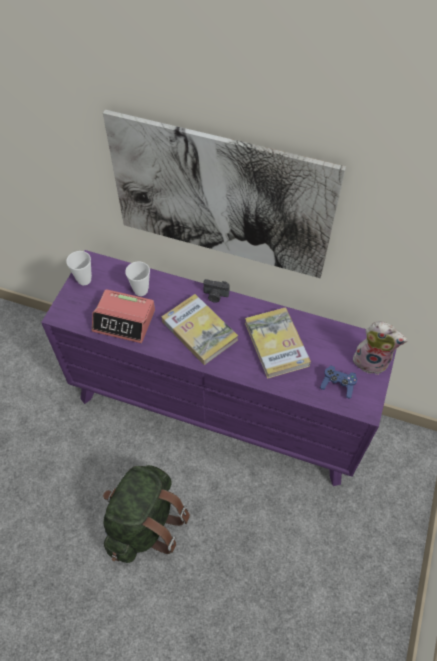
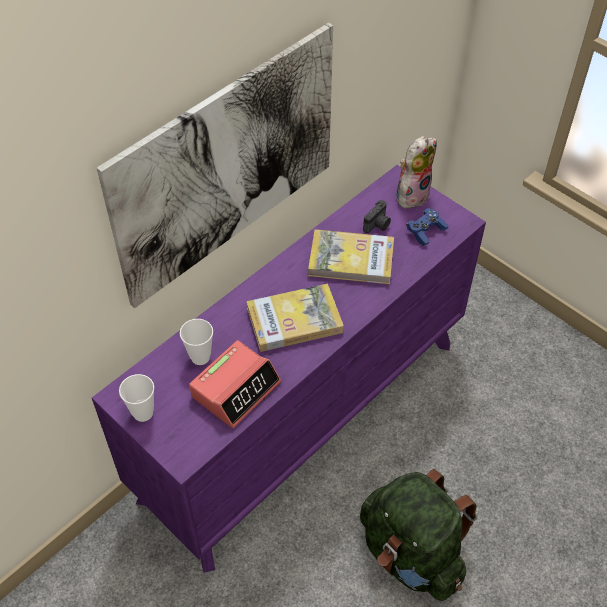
camera: 65 degrees left, 5 degrees down
camera [203,279,229,303] -> camera moved to [363,200,391,233]

